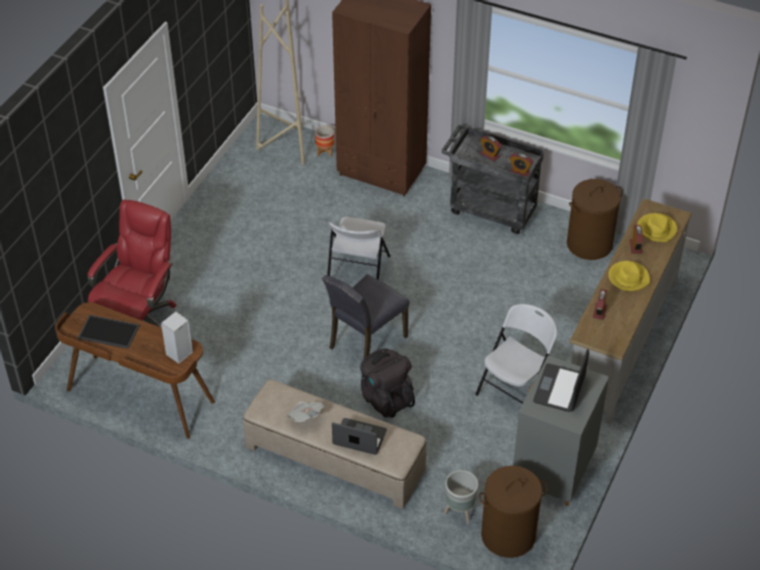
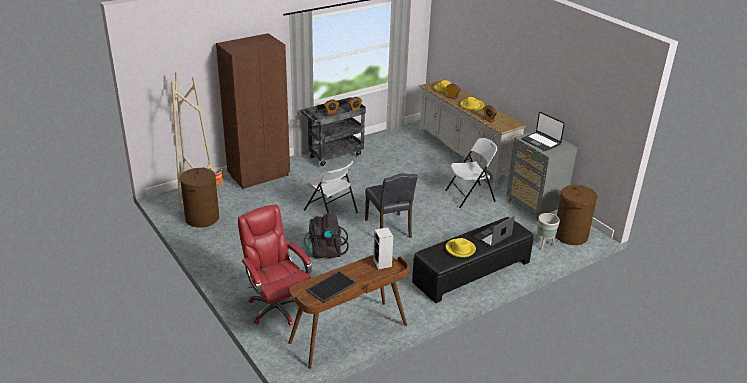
camera: 60 degrees left, 15 degrees down
beige bench [243,379,427,509] -> black bench [412,217,533,303]
newspaper [287,401,324,422] -> yellow hat [446,238,476,258]
black backpack [360,348,415,418] -> black backpack moved to [304,213,349,258]
white chair [475,304,557,404] -> white chair turned 90 degrees clockwise [445,138,497,208]
brown laundry basket [567,179,623,260] -> brown laundry basket moved to [180,167,219,228]

